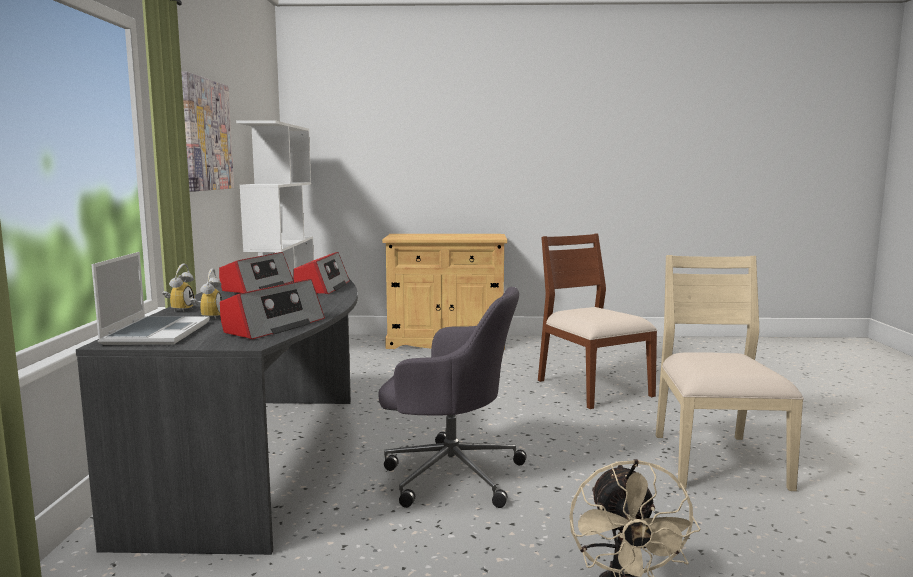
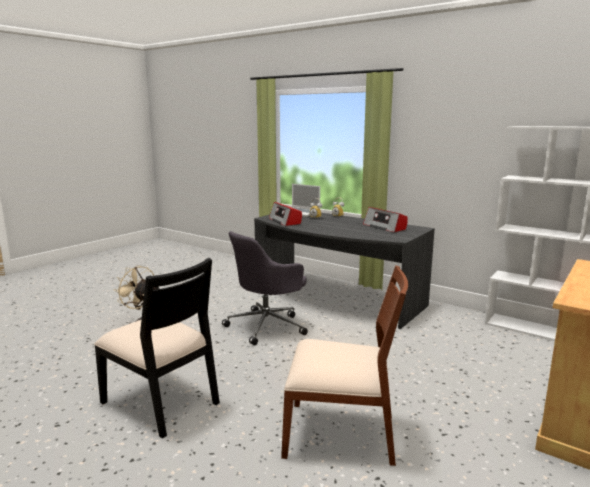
camera: 125 degrees right, 5 degrees up
picture [181,72,234,192] -> none
radio [293,252,350,294] -> none
beige chair [656,255,804,491] -> black chair [94,258,220,439]

